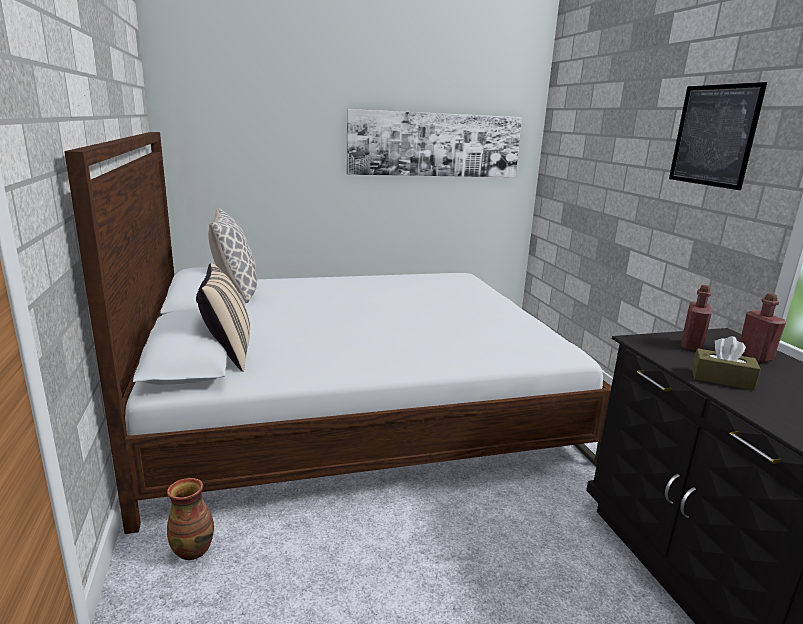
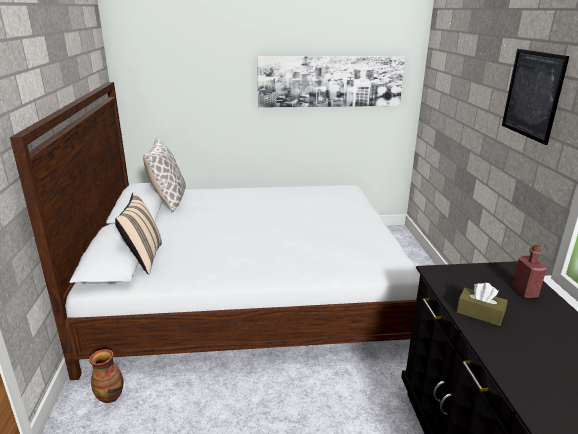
camera: 10 degrees right, 5 degrees up
red bottle [681,285,711,351] -> none

